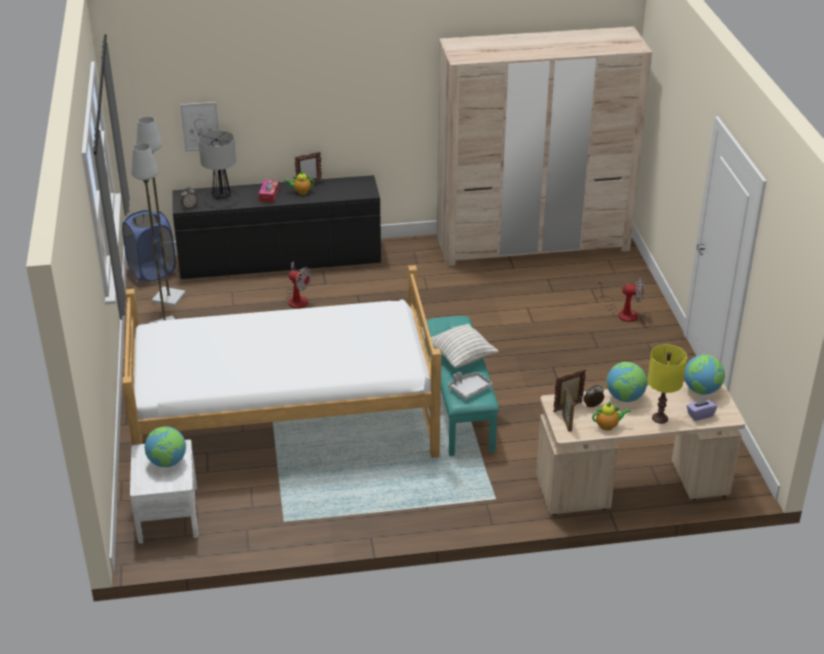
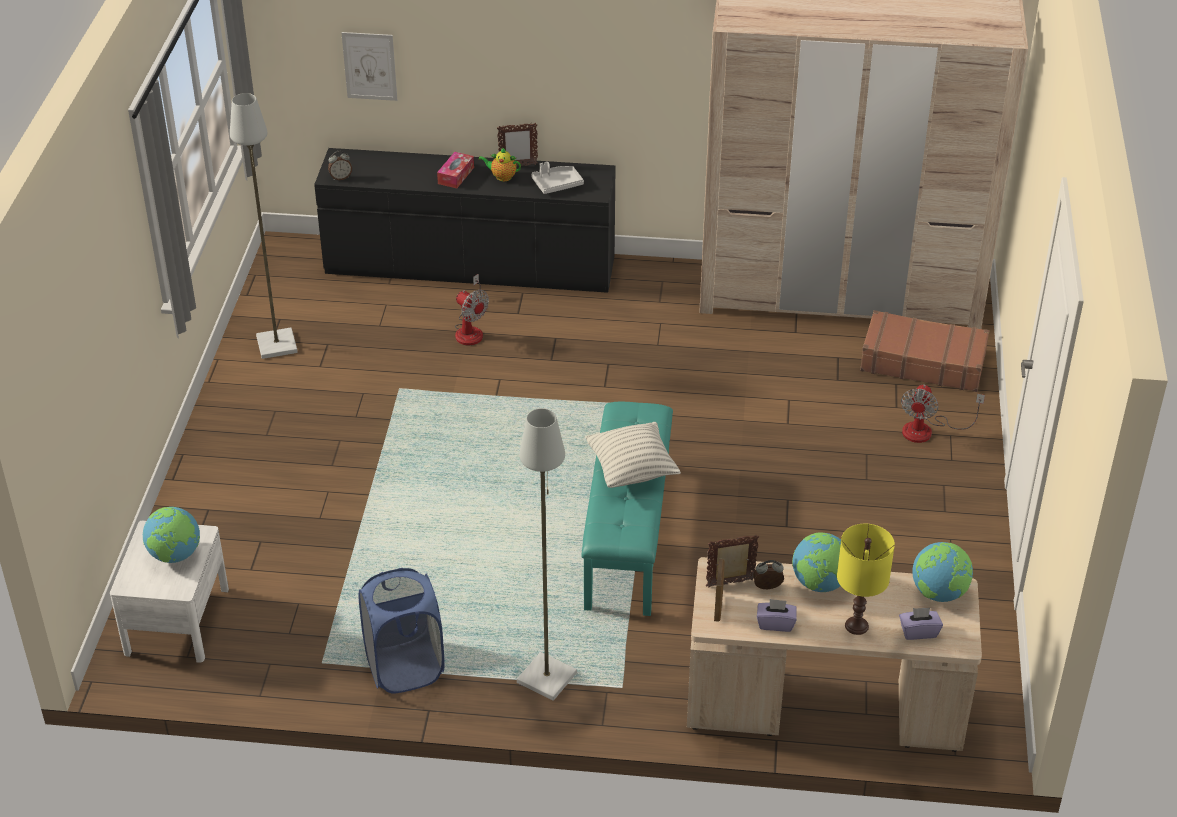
camera: 15 degrees right, 5 degrees up
blue laundry basket [122,210,176,282] -> blue laundry basket moved to [359,568,445,694]
bed [122,265,441,458] -> none
grey floor lamp [136,116,186,307] -> grey floor lamp moved to [517,408,577,701]
table lamp [198,130,236,199] -> none
grey tray [448,372,492,400] -> grey tray moved to [531,162,584,194]
teapot [592,402,631,431] -> purple tissue box [757,599,797,632]
fan [598,278,644,322] -> fan turned 90 degrees clockwise [901,384,985,443]
none -> brown suitcase [860,310,990,392]

